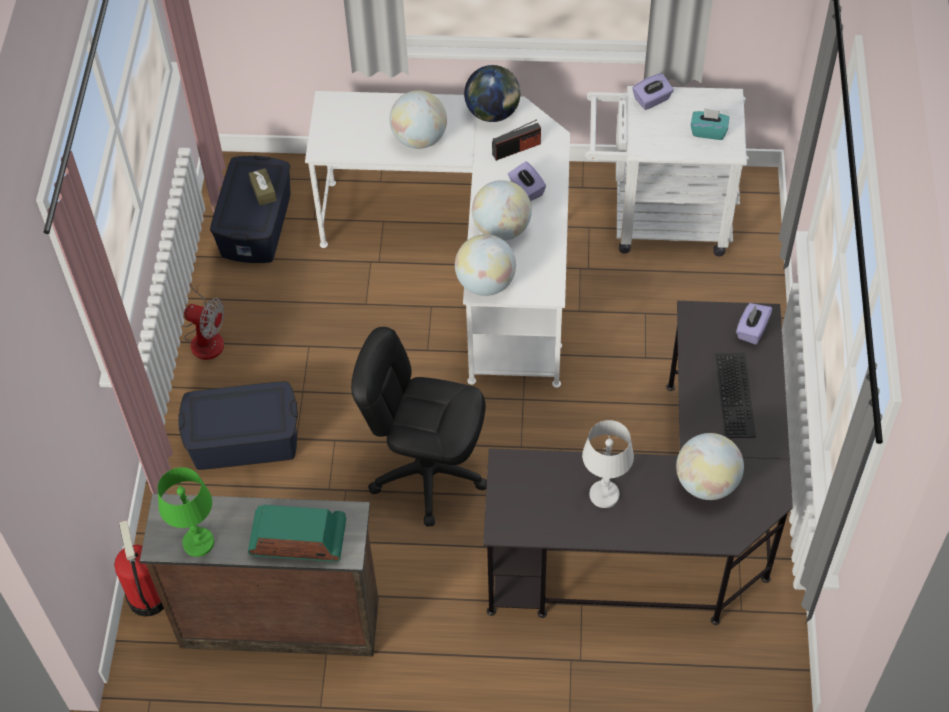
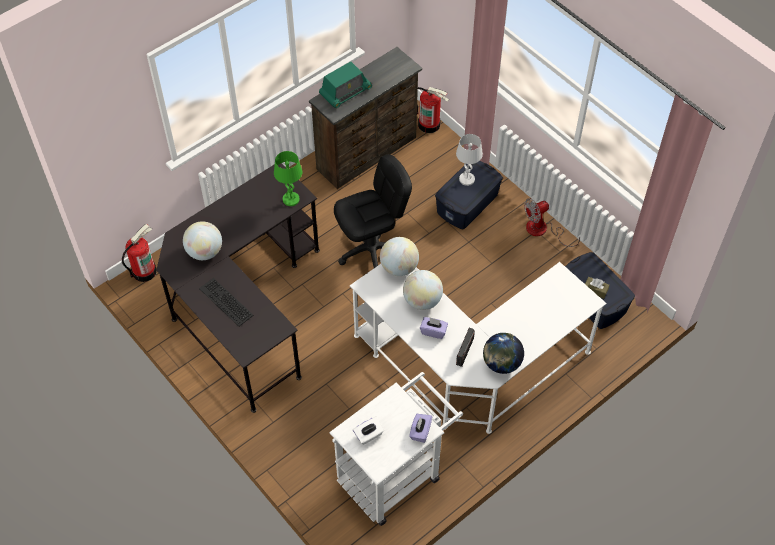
camera: 135 degrees right, 0 degrees up
green table lamp [158,467,214,557] -> green table lamp moved to [274,151,302,206]
globe [390,90,447,149] -> none
white table lamp [582,420,634,508] -> white table lamp moved to [456,134,483,186]
turquoise tissue box [691,108,729,140] -> white tissue box [353,416,384,445]
purple tissue box [736,303,772,345] -> none
none -> fire extinguisher [122,224,157,282]

